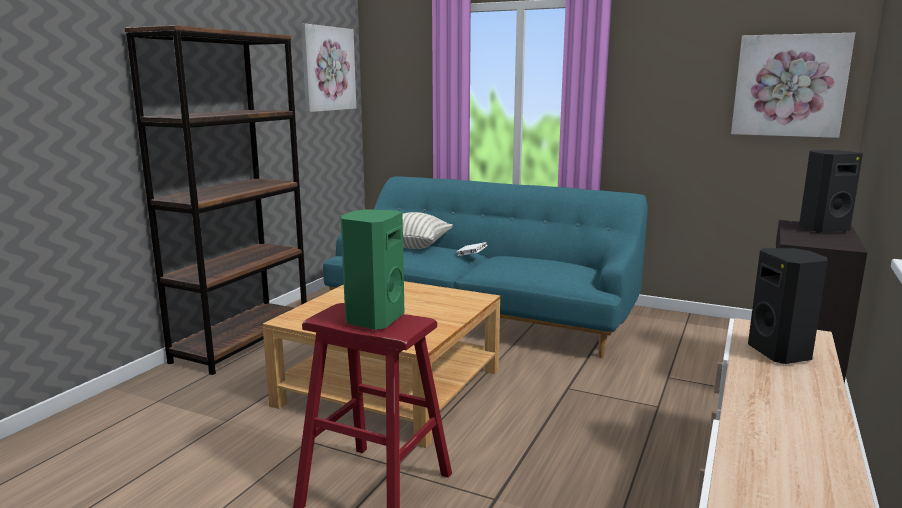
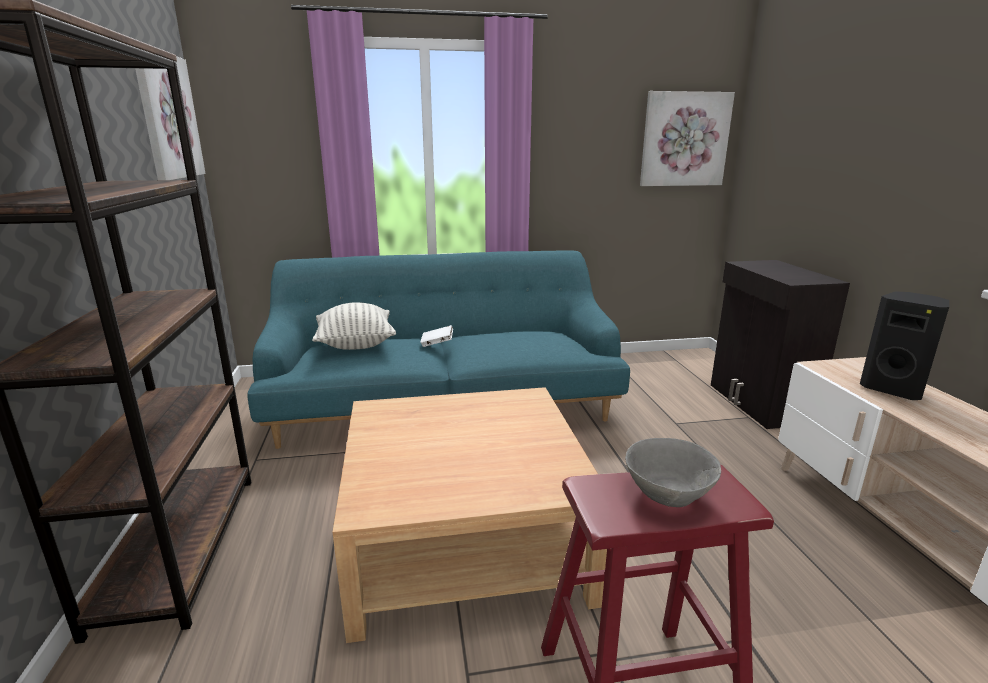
camera: 35 degrees left, 5 degrees up
green speaker [341,209,404,330] -> grey bowl [625,438,721,507]
black speaker [799,150,863,233] -> none

